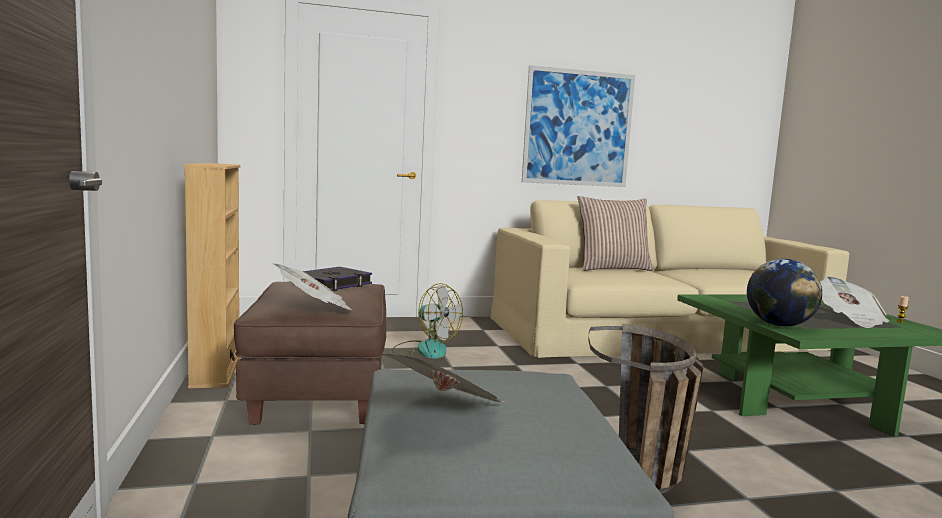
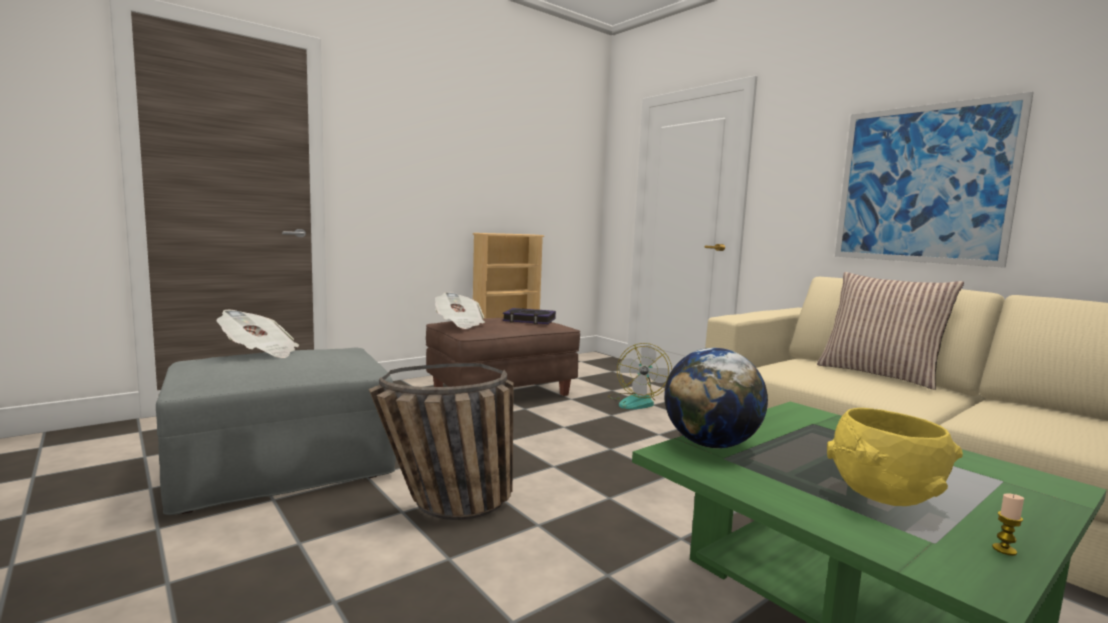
camera: 65 degrees right, 0 degrees up
newspaper [820,276,889,328] -> yellow bowl [827,408,963,506]

